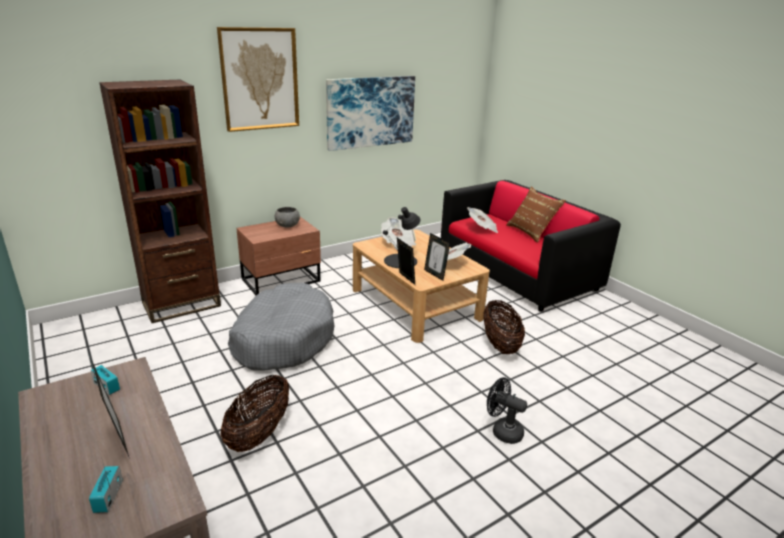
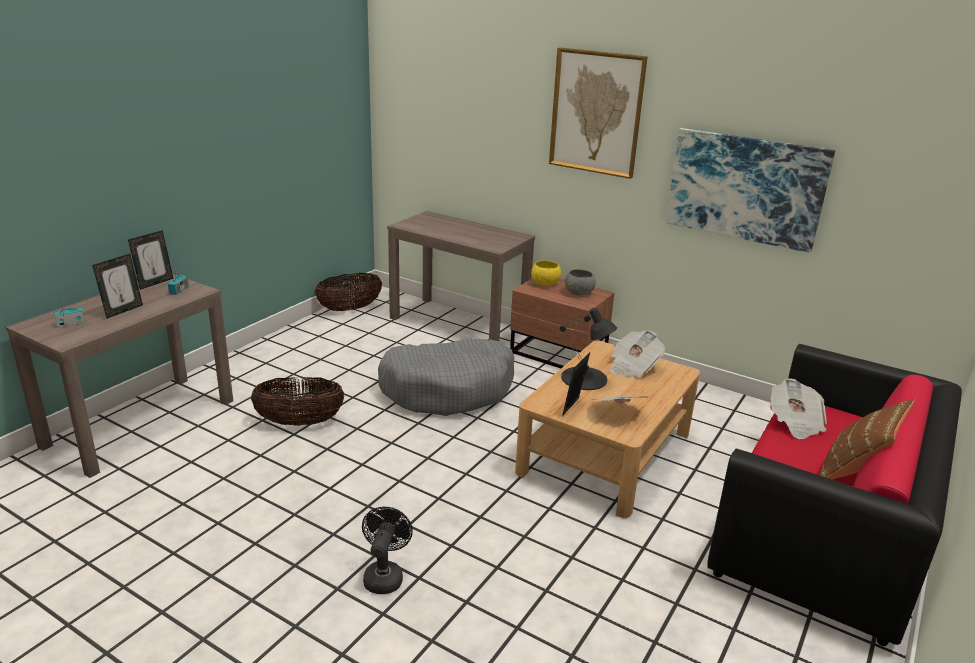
camera: 65 degrees right, 0 degrees up
brown bookcase [99,80,221,323] -> brown console table [387,211,535,341]
picture frame [397,238,415,285] -> picture frame moved to [128,230,173,290]
basket [483,300,525,354] -> basket moved to [315,273,382,311]
none -> yellow bowl [531,260,561,286]

